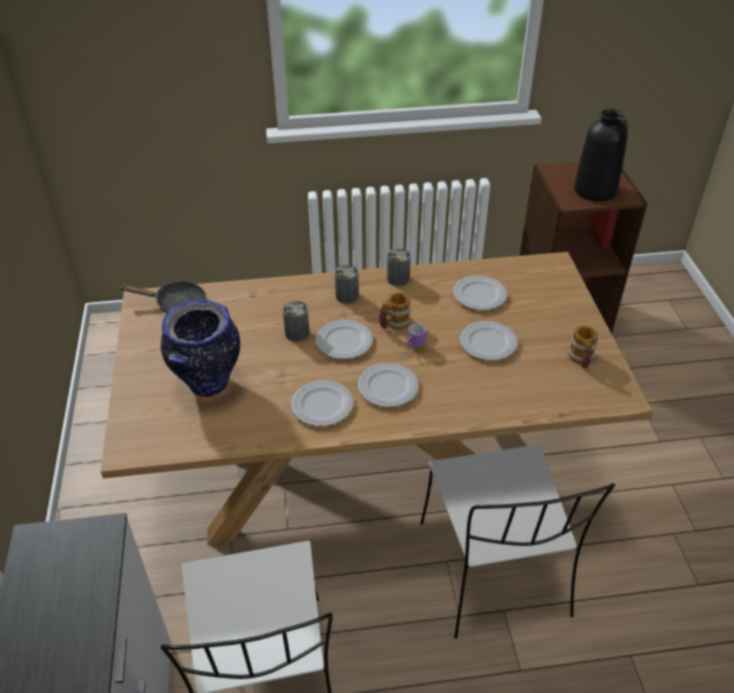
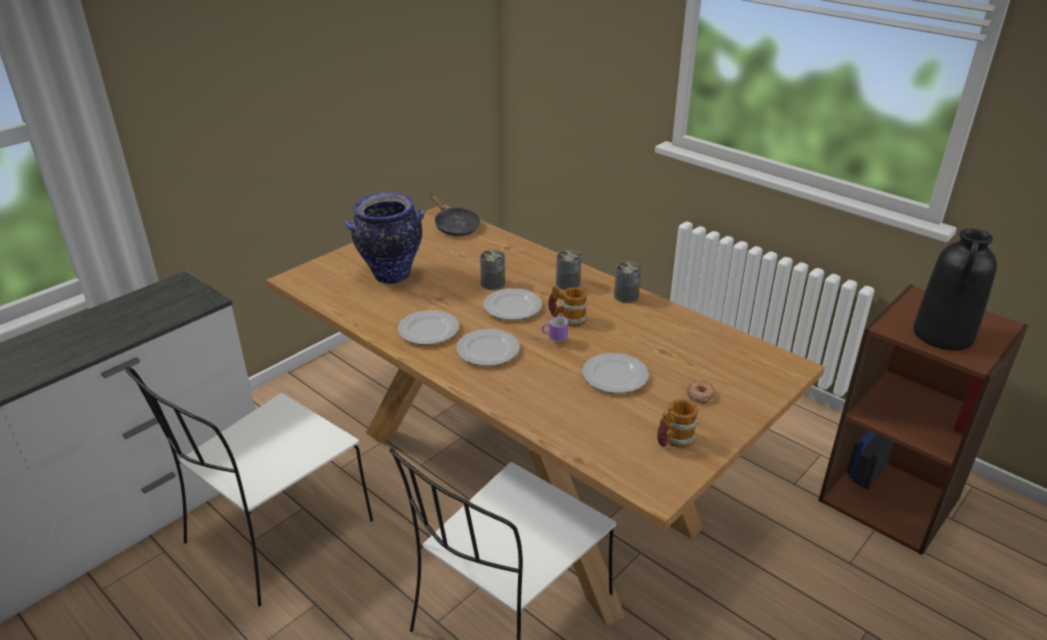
camera: 50 degrees right, 10 degrees down
plate [453,276,507,310] -> none
none -> donut [687,380,715,404]

